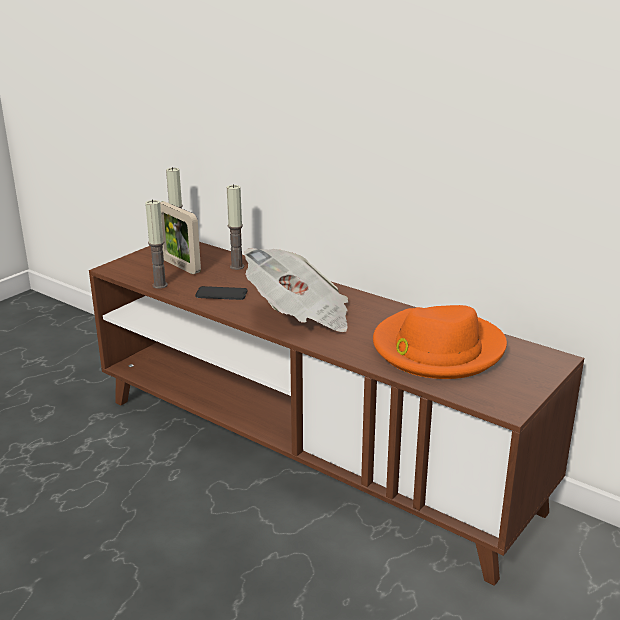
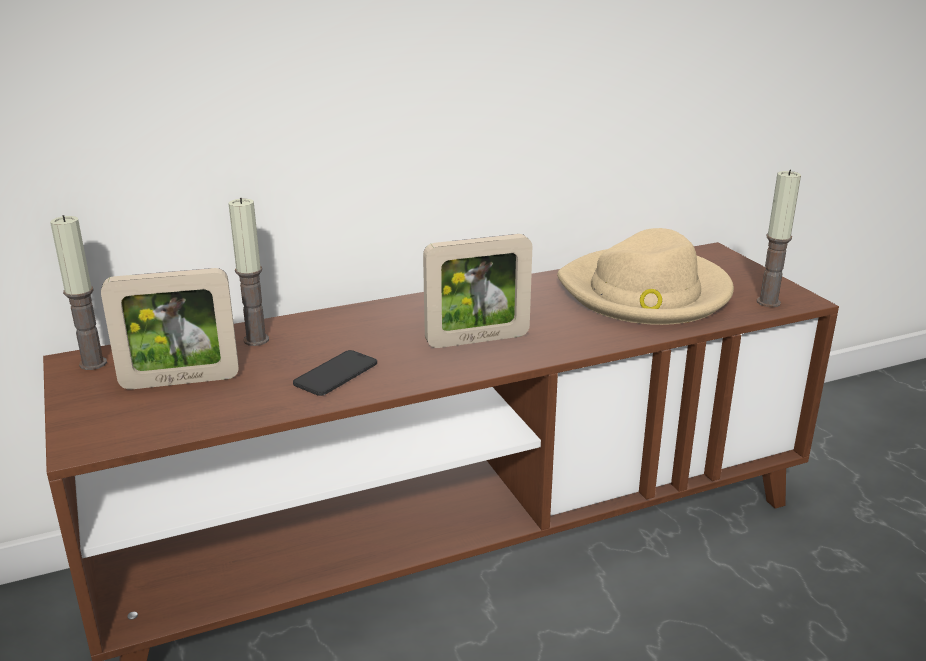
camera: 60 degrees left, 0 degrees up
candle [145,199,168,289] -> candle moved to [757,170,801,307]
newspaper [244,248,348,332] -> picture frame [423,234,532,348]
orange hat [373,305,507,379] -> beige hat [557,228,734,325]

